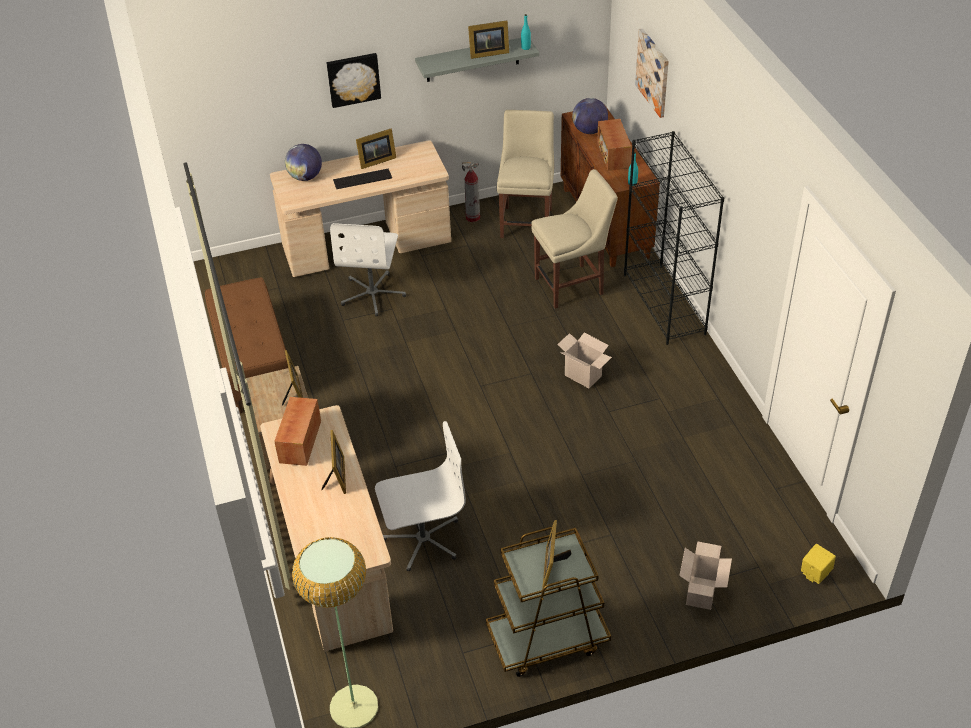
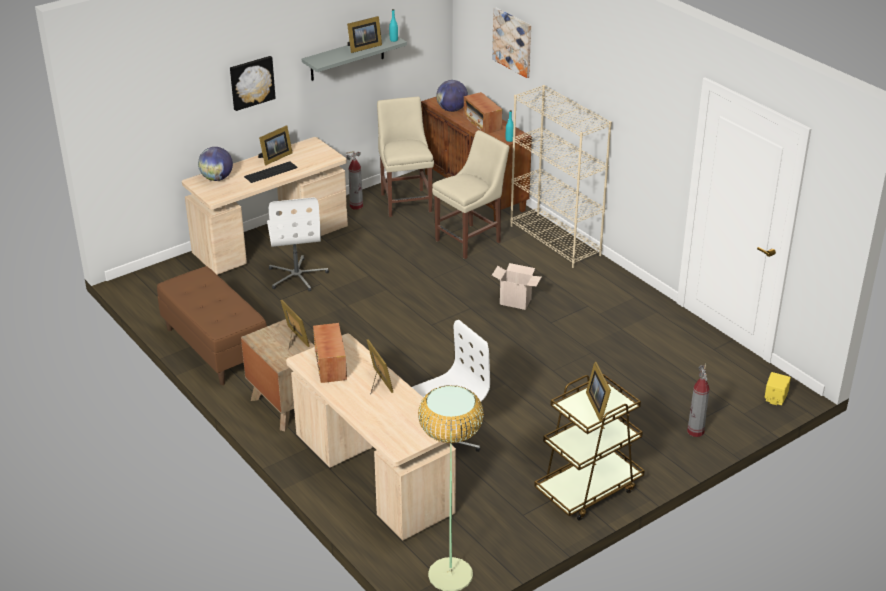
camera: 20 degrees left, 10 degrees down
black bookcase [624,131,724,345] -> beige bookcase [510,85,612,268]
cardboard box [679,541,732,610] -> fire extinguisher [687,363,709,437]

